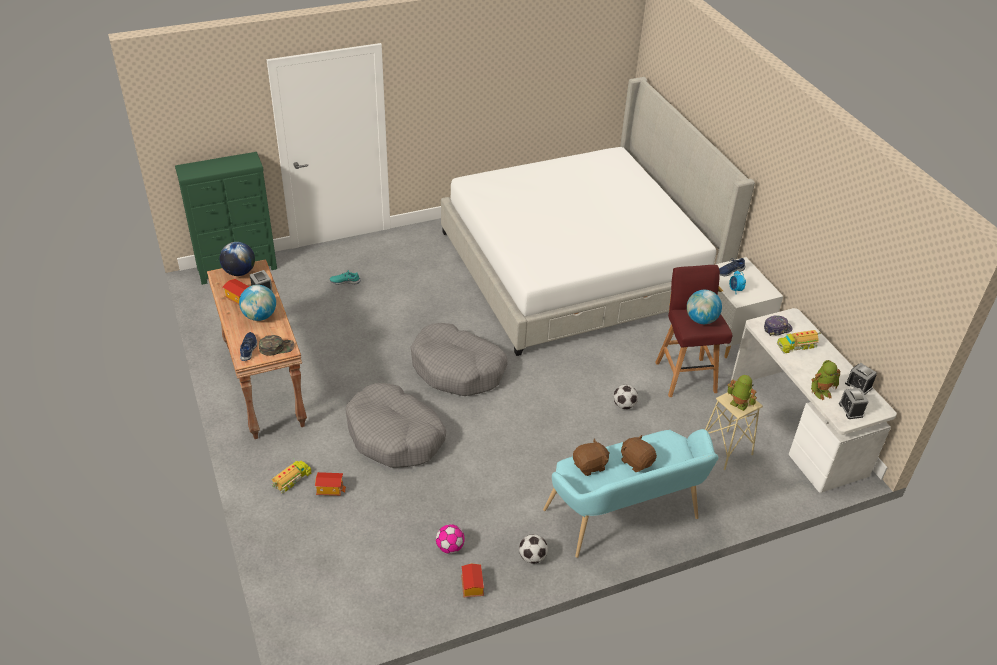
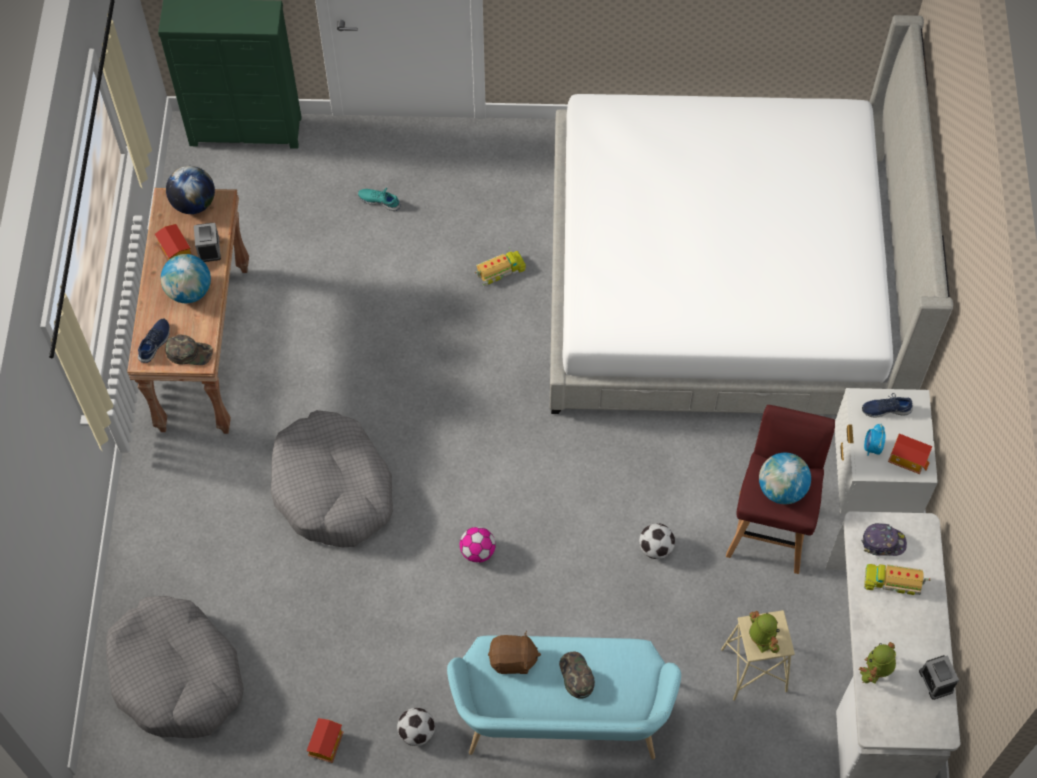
camera: 25 degrees right, 20 degrees up
toy truck [271,459,312,494] -> toy truck moved to [474,247,526,286]
toy house [315,472,346,496] -> toy house moved to [888,434,932,474]
grey dog bed [411,323,508,396] -> grey dog bed moved to [106,596,244,738]
football [436,524,465,554] -> football moved to [460,527,496,563]
brown plush toy [621,435,657,472] -> green cap [559,651,595,699]
toy robot [811,360,841,400] -> toy robot turned 120 degrees clockwise [859,642,896,684]
alarm clock [839,388,869,419] -> none

